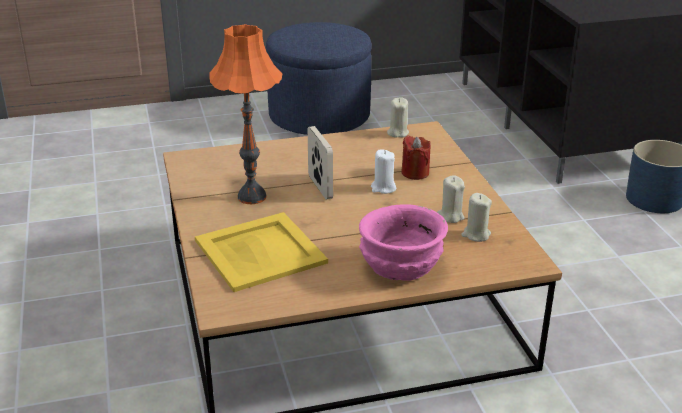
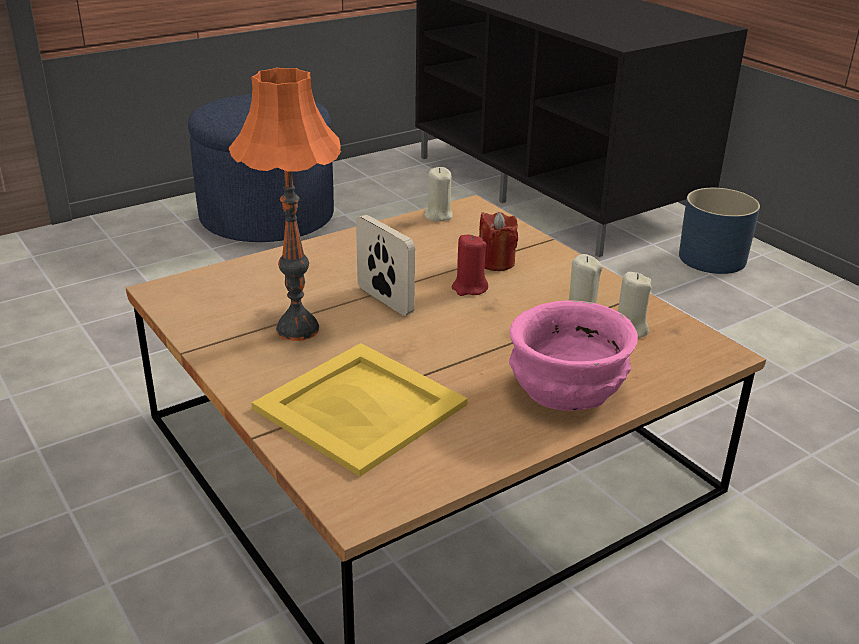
camera: 20 degrees left, 0 degrees up
white candle [371,150,396,194] -> red candle [452,235,488,296]

